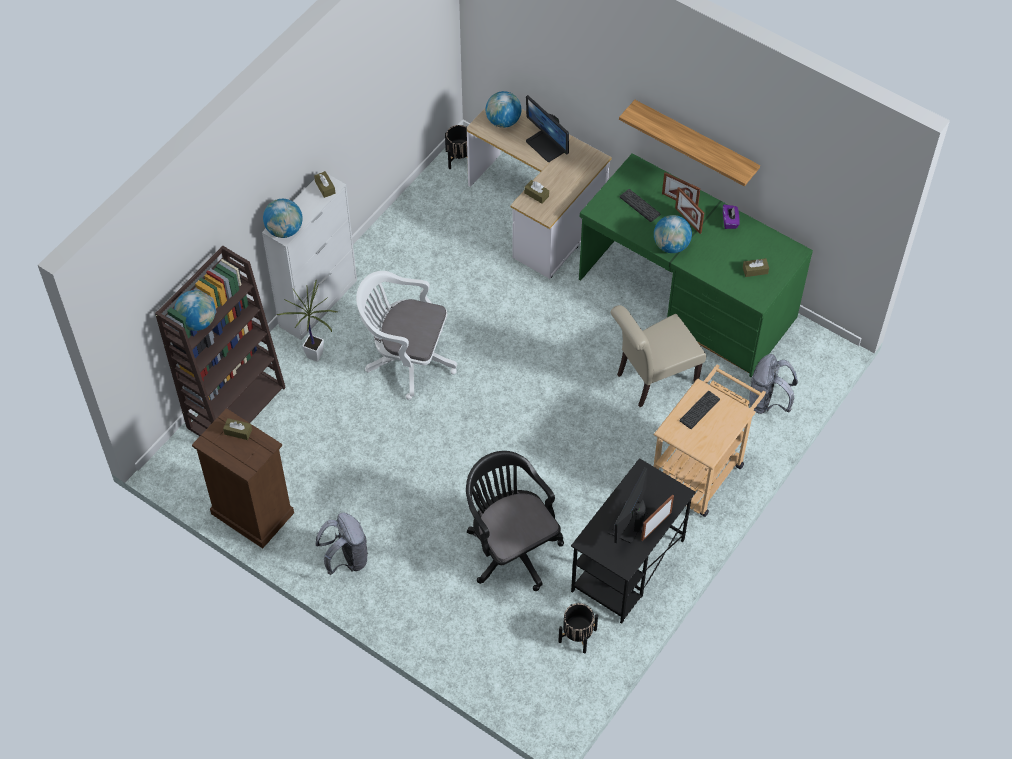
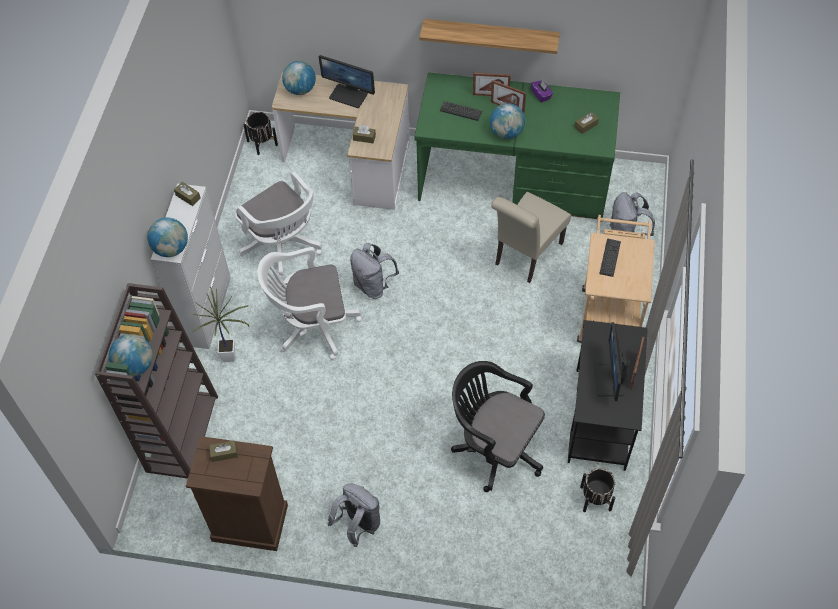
camera: 25 degrees left, 0 degrees up
none -> white office chair [235,171,322,278]
none -> grey backpack [350,243,399,299]

